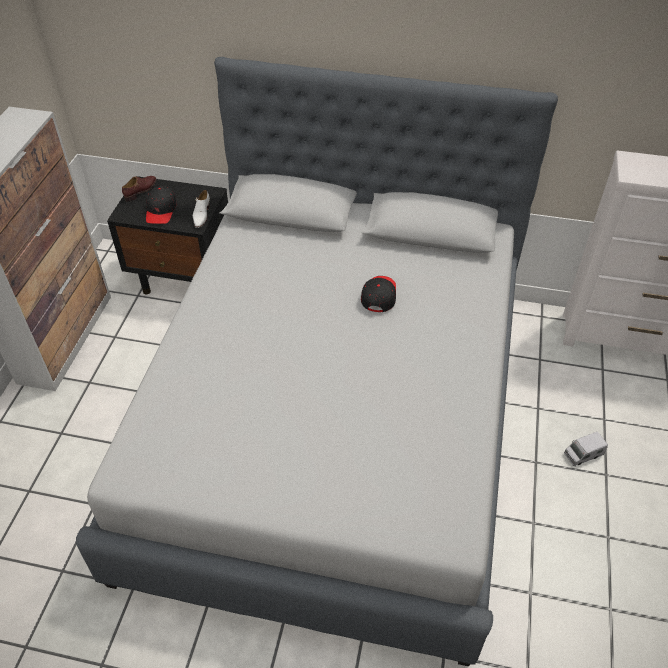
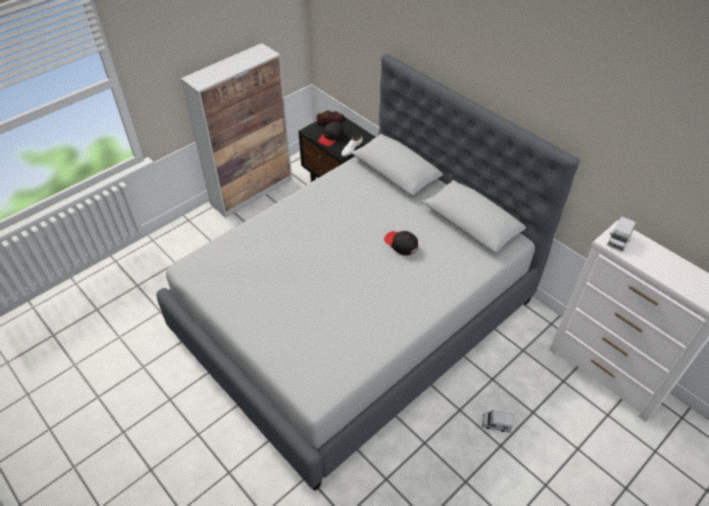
camera: 35 degrees right, 0 degrees up
black cap [361,276,396,312] -> black cap turned 90 degrees counterclockwise [384,231,418,255]
none -> toy truck [607,216,637,251]

